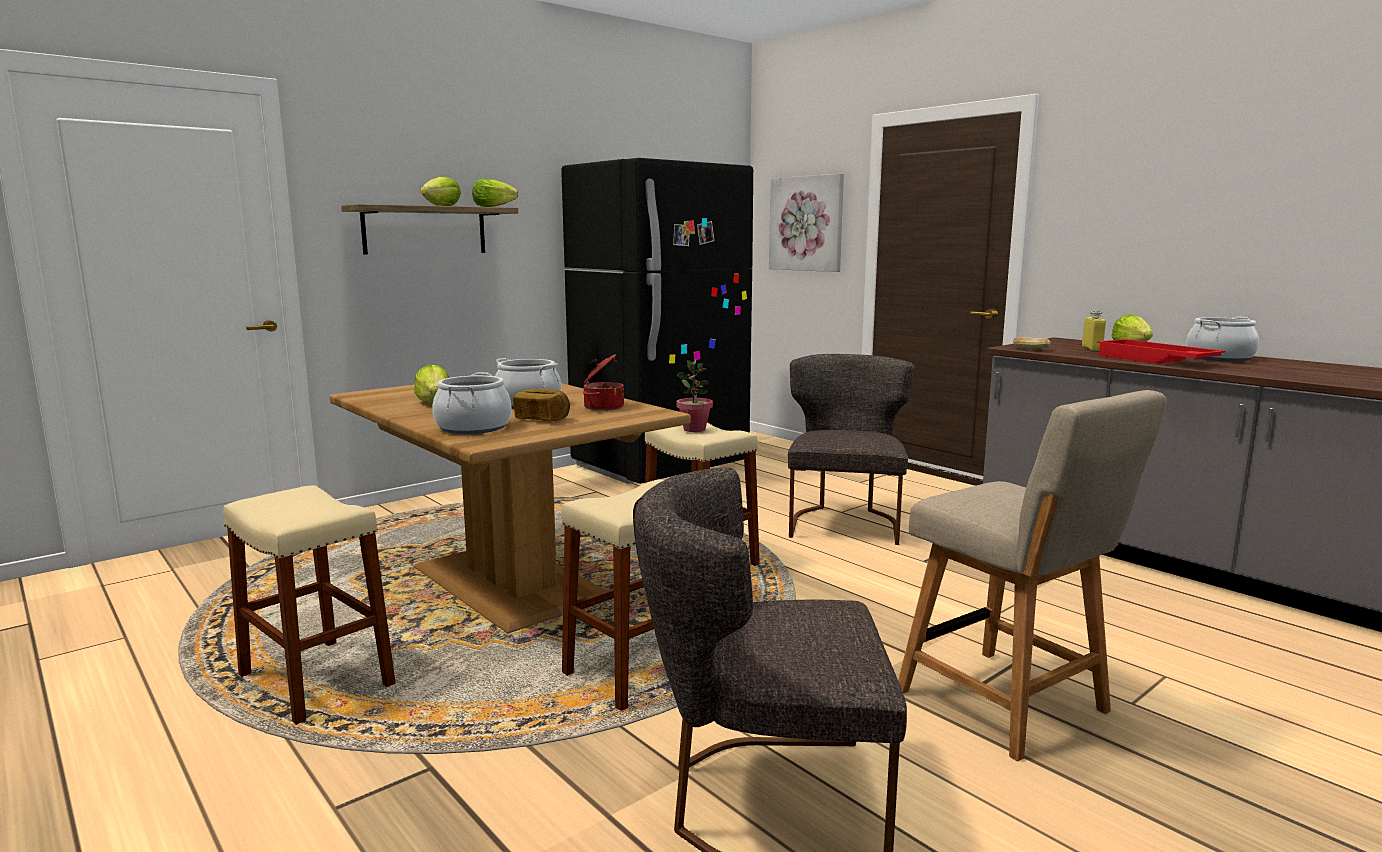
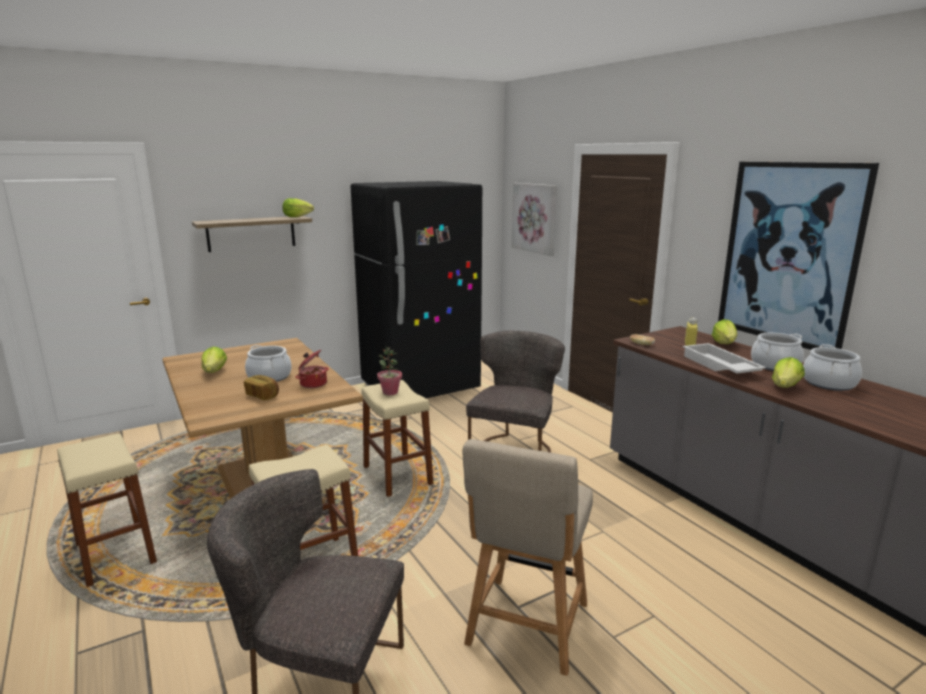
camera: 10 degrees right, 5 degrees up
lettuce [420,177,461,206] -> lettuce moved to [772,357,805,388]
cooking pot [432,372,512,434] -> cooking pot moved to [803,344,862,391]
beige chair [898,390,1167,761] -> beige chair turned 45 degrees clockwise [462,439,593,676]
red tray [1097,339,1226,364] -> white tray [683,343,766,374]
none -> picture [718,162,879,350]

